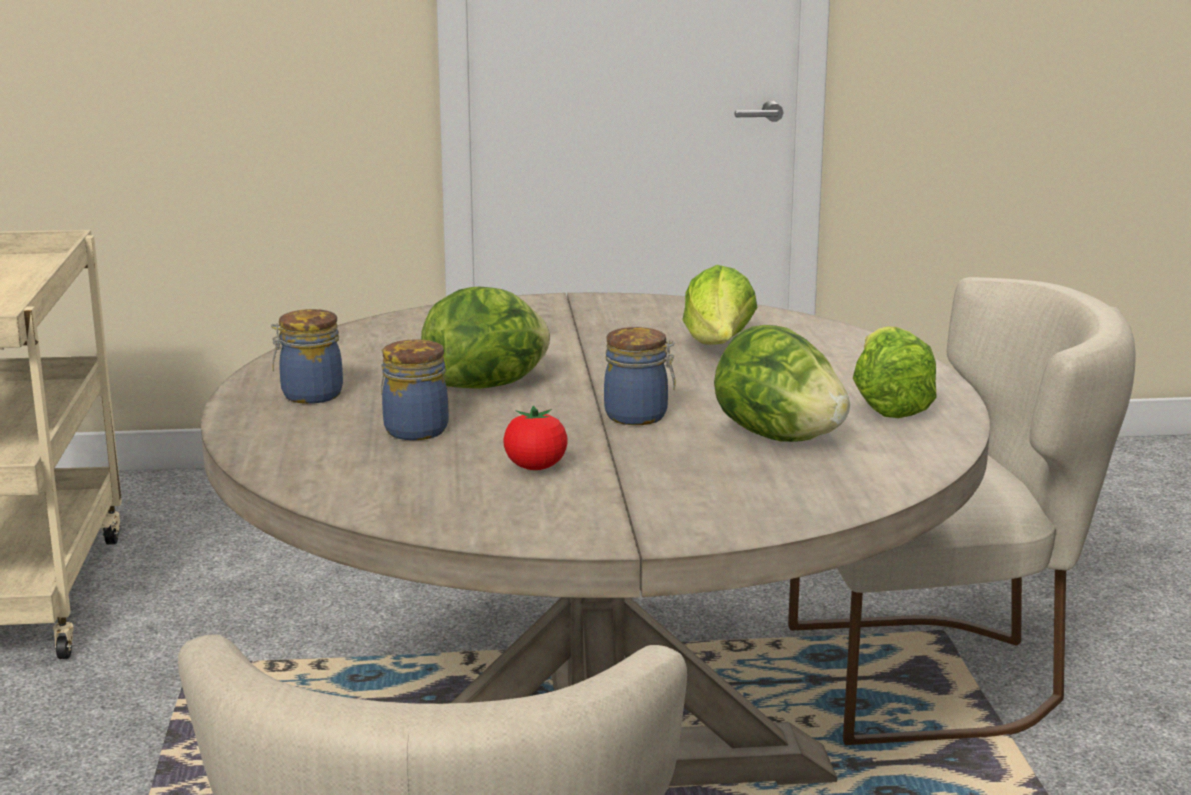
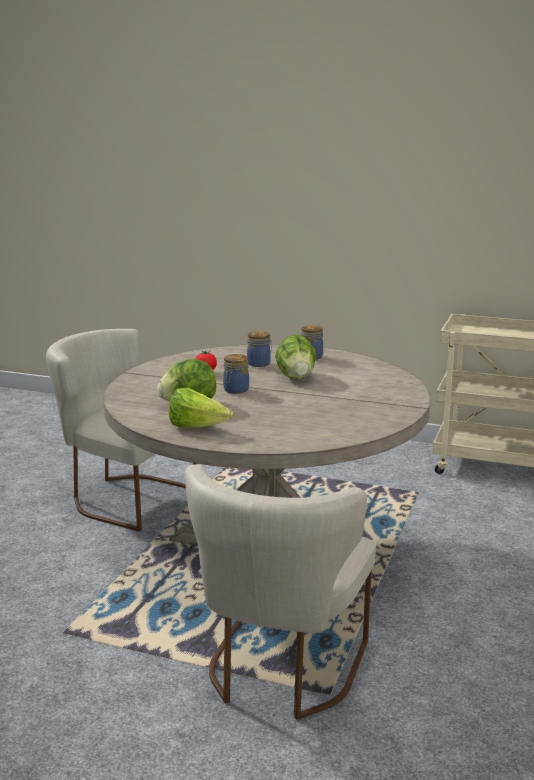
camera: 115 degrees right, 0 degrees up
lettuce [682,265,758,345] -> none

